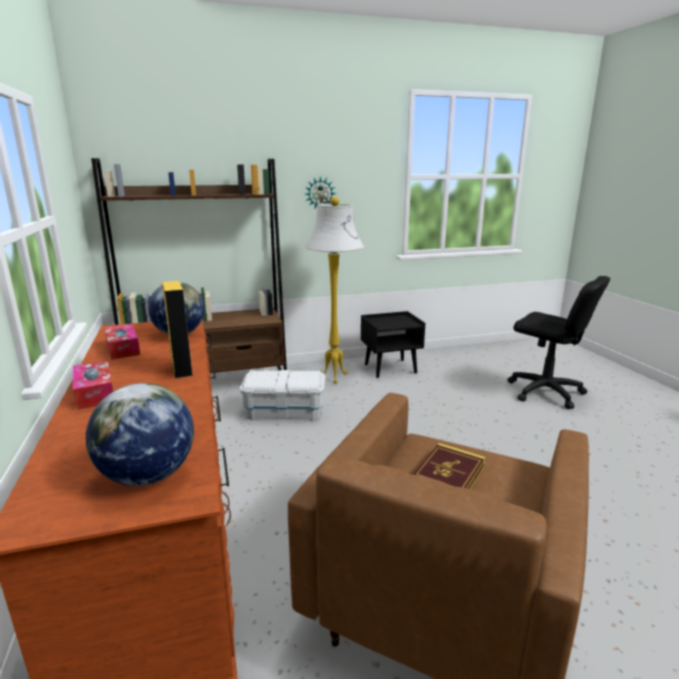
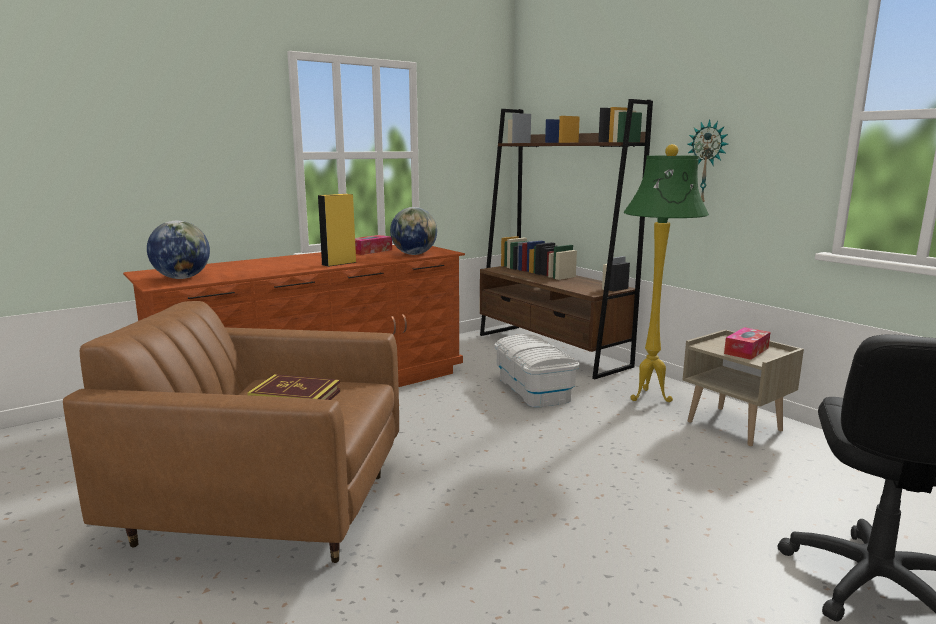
camera: 70 degrees right, 5 degrees down
tissue box [73,360,113,410] -> tissue box moved to [724,327,771,360]
white floor lamp [305,197,364,384] -> green floor lamp [624,144,709,402]
black nightstand [361,311,425,378] -> beige nightstand [683,330,804,446]

